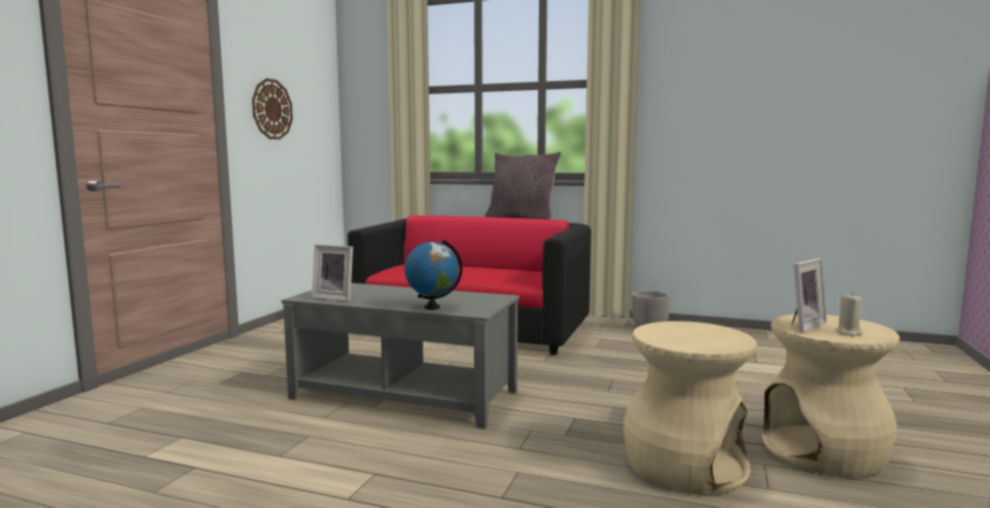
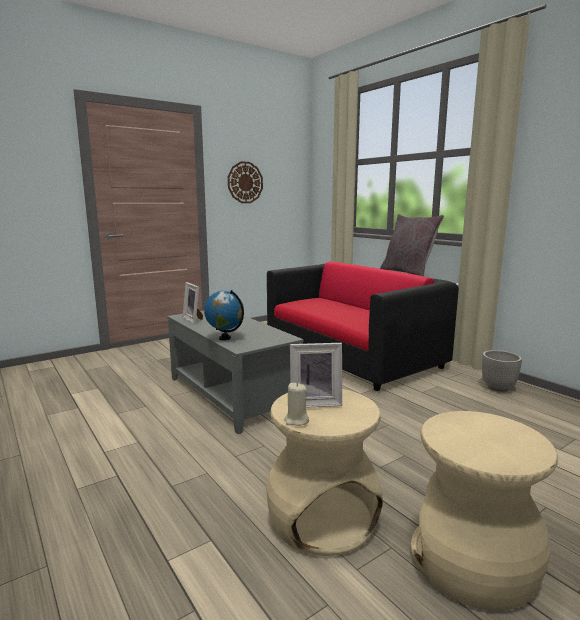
camera: 35 degrees right, 5 degrees up
picture frame [792,258,827,332] -> picture frame moved to [290,343,342,408]
beige candle [835,293,862,336] -> beige candle moved to [284,383,309,426]

